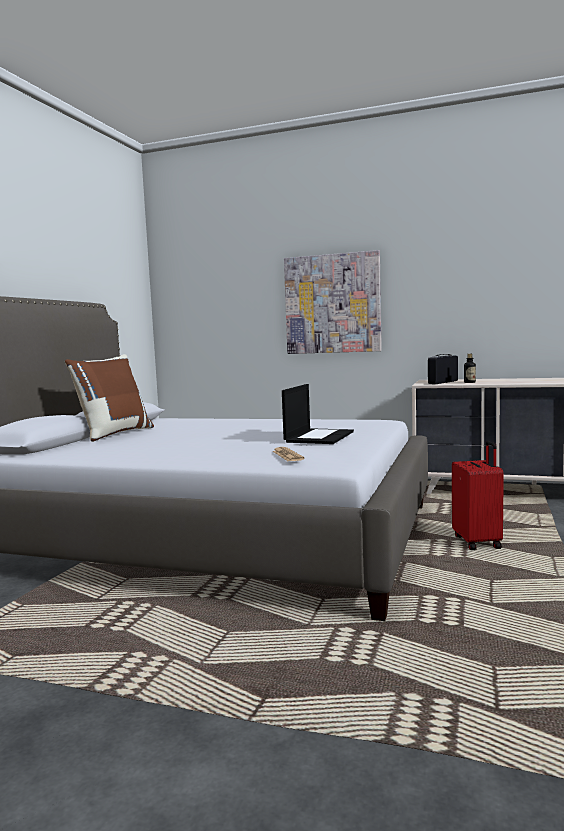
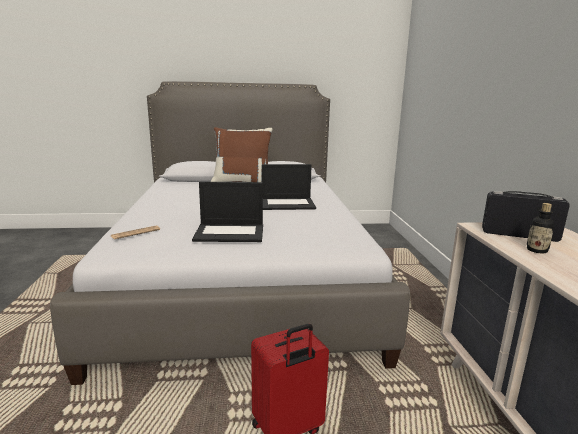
camera: 65 degrees right, 10 degrees up
picture [284,250,382,354] -> none
none -> laptop [262,164,316,210]

